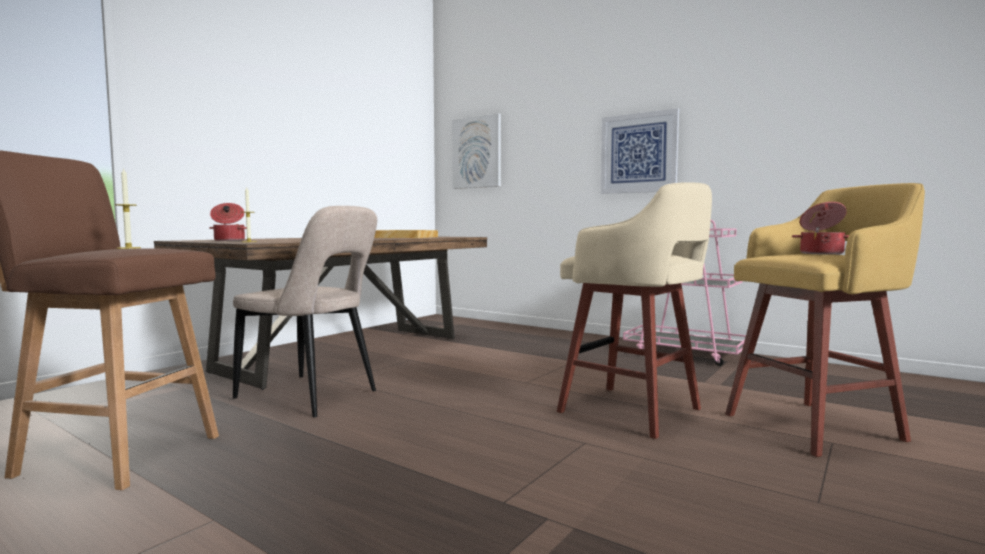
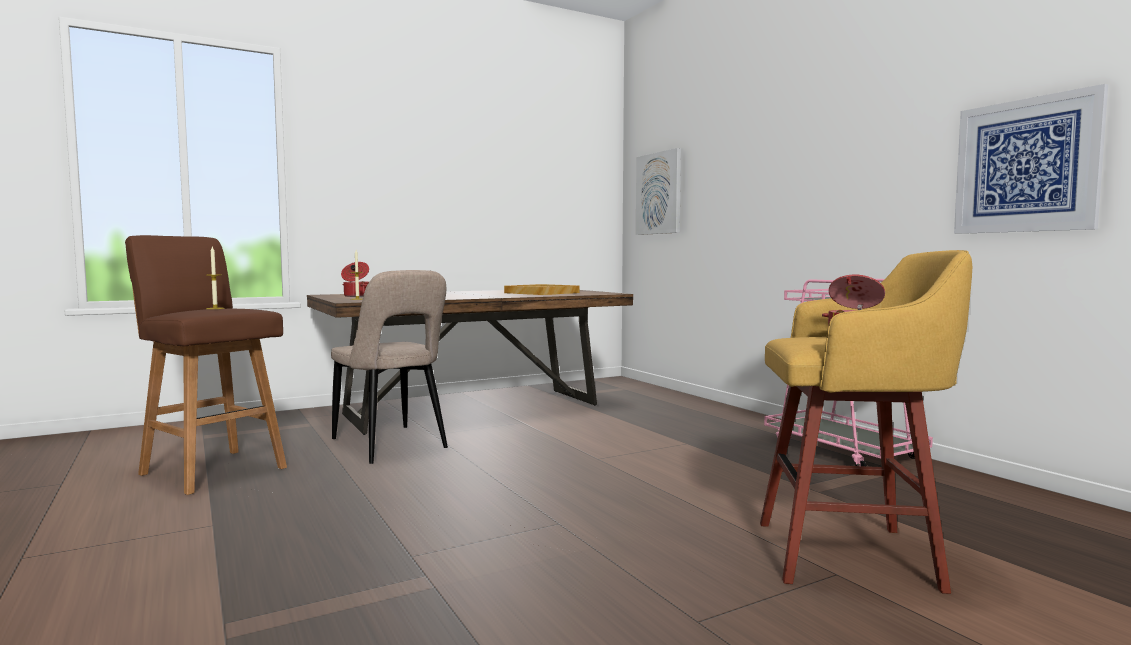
camera: 25 degrees right, 0 degrees up
beige stool [557,182,712,439] -> none
picture [601,108,679,194] -> picture moved to [954,84,1108,234]

